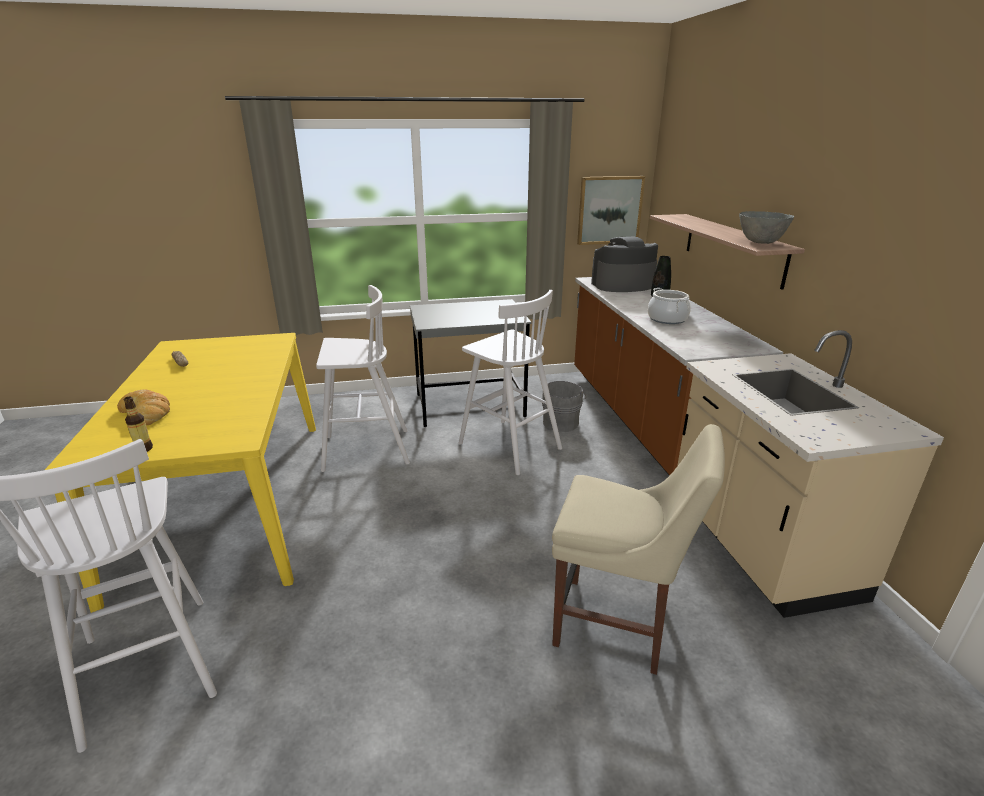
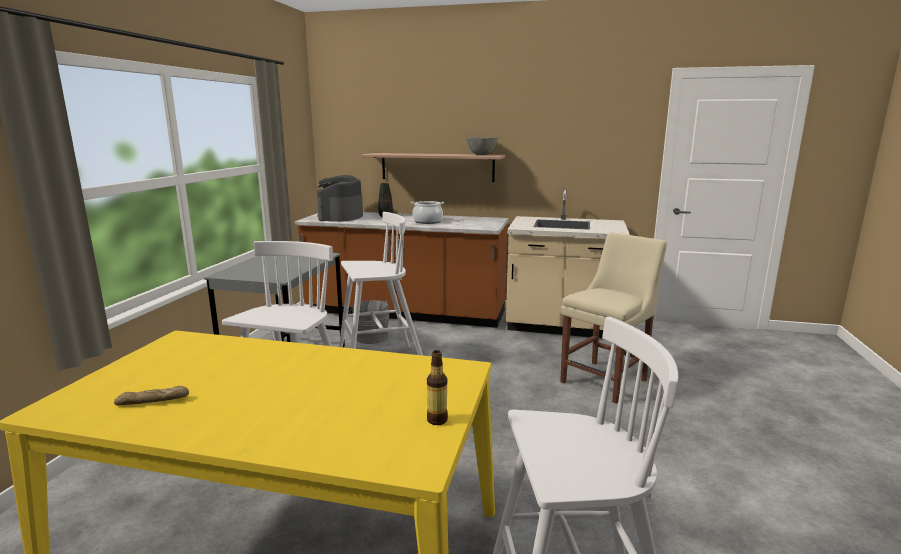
camera: 65 degrees left, 10 degrees down
bread [117,389,170,425] -> none
picture [577,176,645,245] -> none

